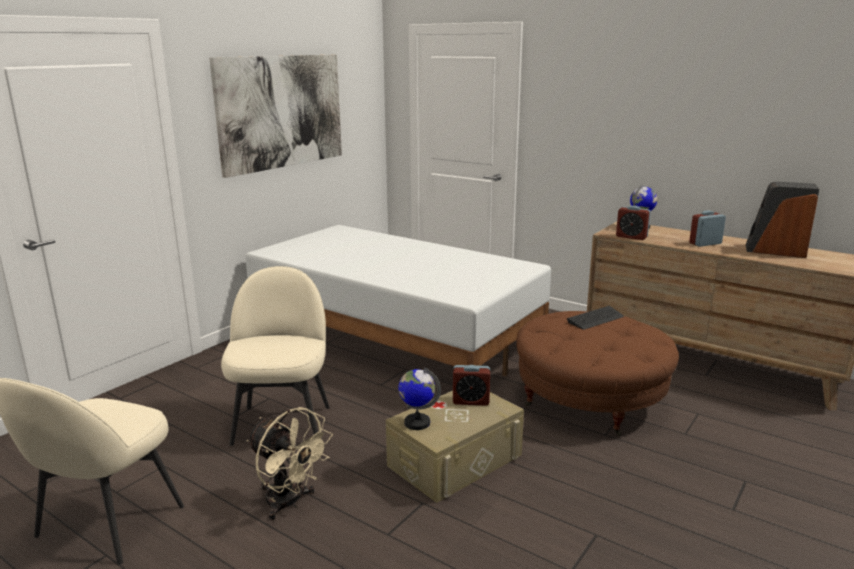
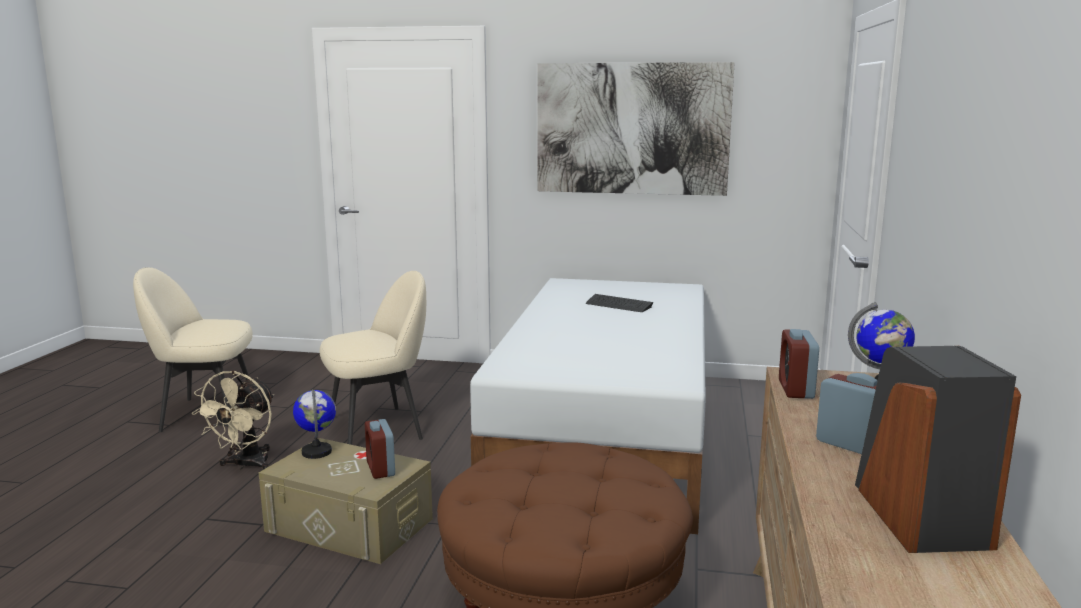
camera: 65 degrees right, 5 degrees down
keyboard [567,306,624,330] -> keyboard moved to [586,294,653,312]

